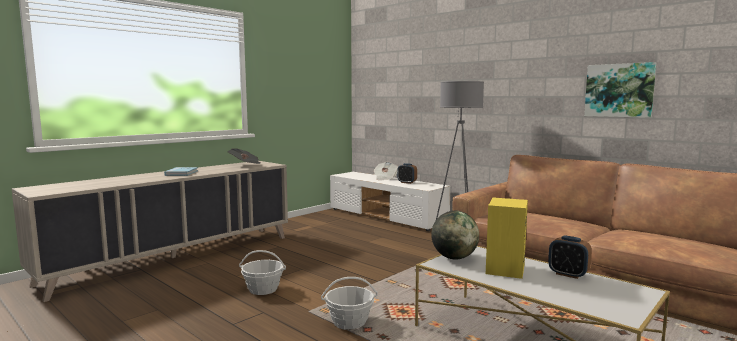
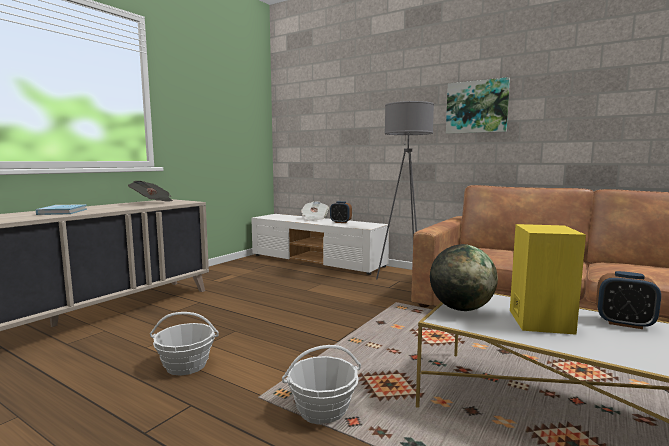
camera: 10 degrees left, 0 degrees up
picture [584,62,656,118] -> picture moved to [446,77,510,134]

